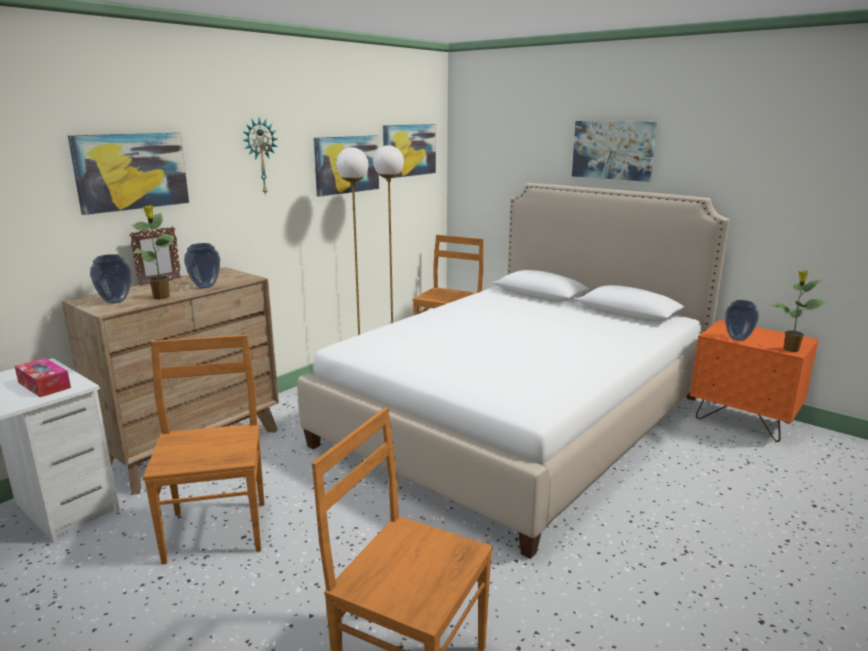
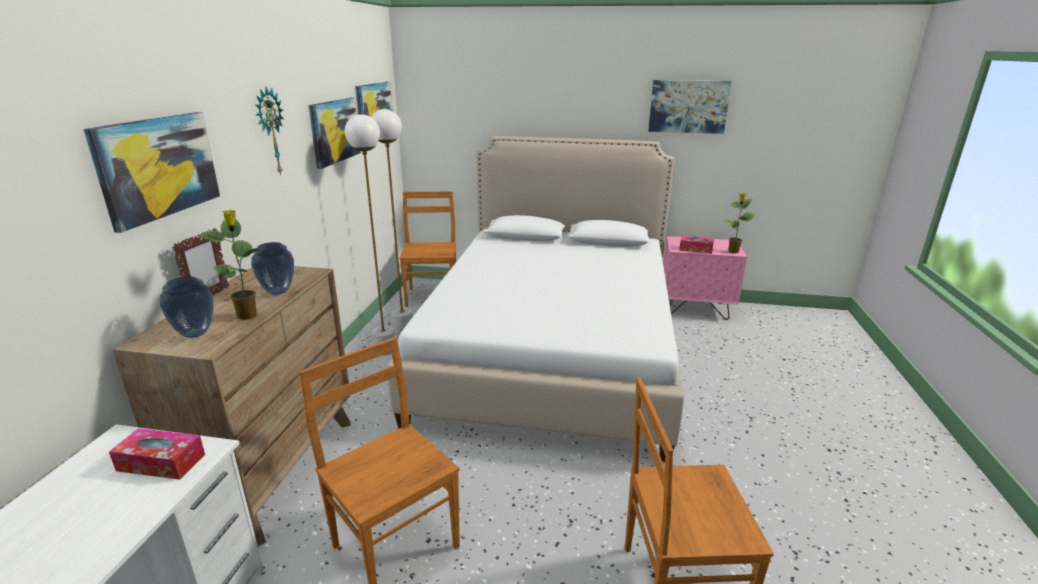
camera: 30 degrees left, 5 degrees up
picture [572,121,657,182] -> picture moved to [648,80,732,134]
orange nightstand [690,320,819,442] -> pink nightstand [663,236,747,320]
vase [725,300,759,341] -> tissue box [679,235,714,254]

